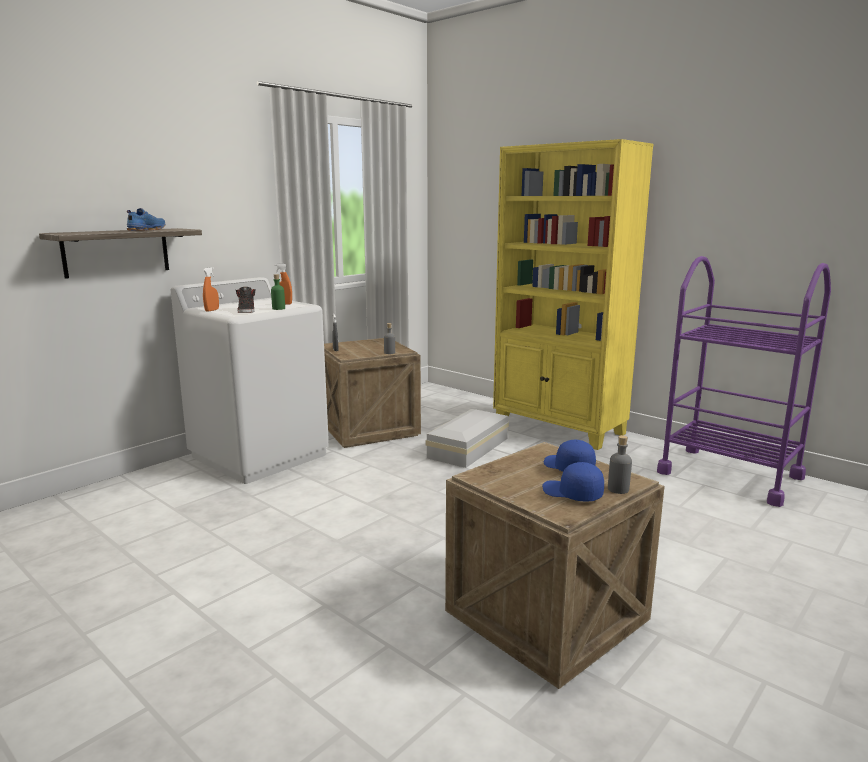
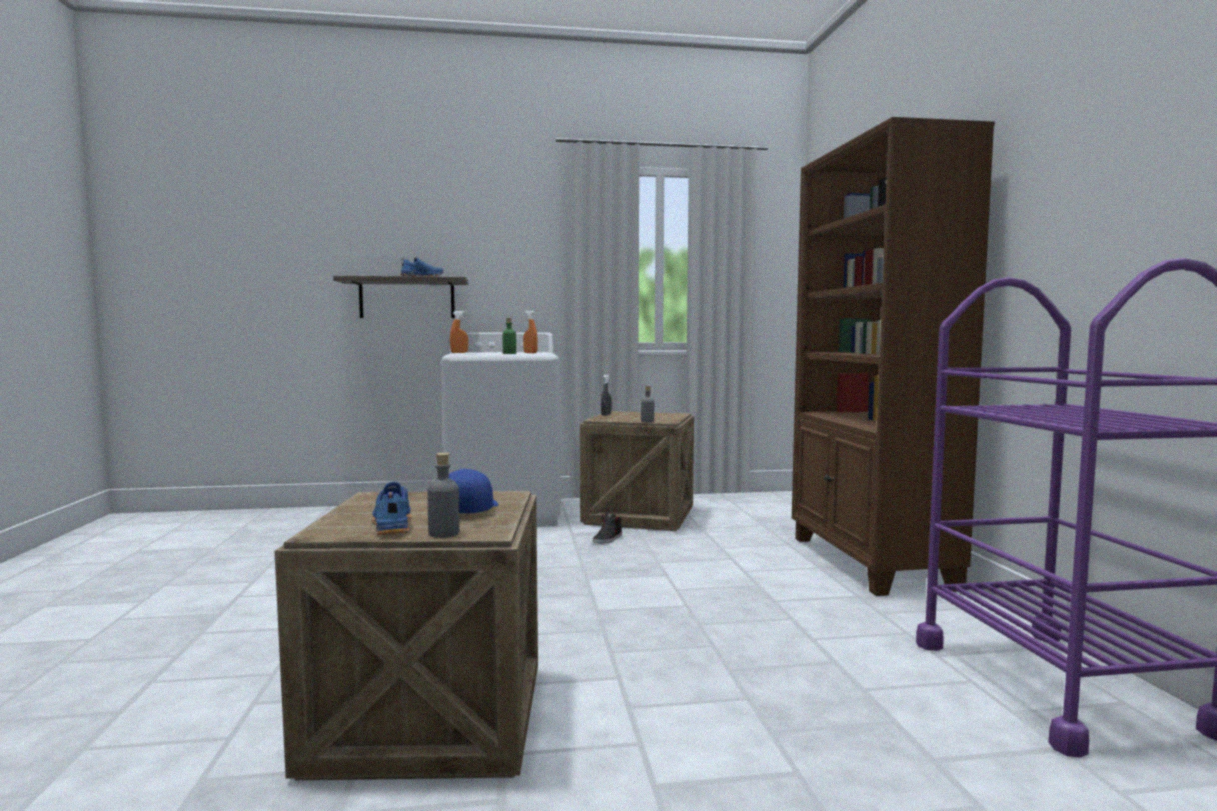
camera: 40 degrees right, 10 degrees down
black shoe [236,287,256,313] -> black shoe moved to [593,513,622,544]
white storage box [425,409,509,468] -> none
yellow bookcase [493,139,654,450] -> brown bookcase [792,117,995,596]
blue cap [542,462,604,501] -> blue shoe [372,481,412,535]

